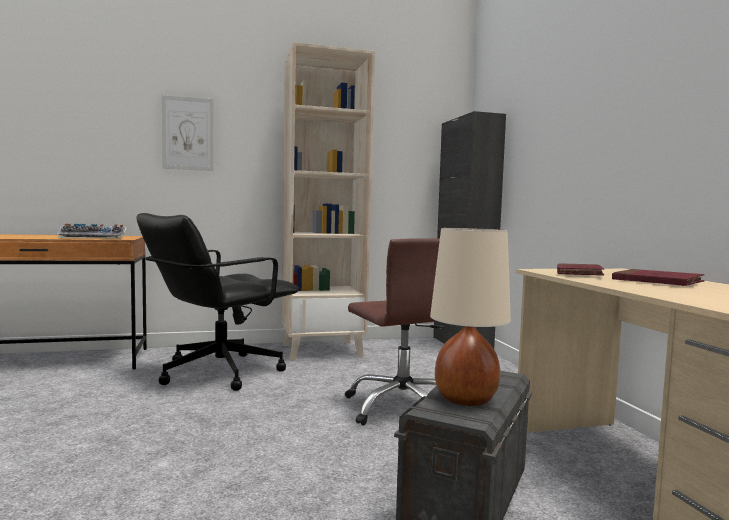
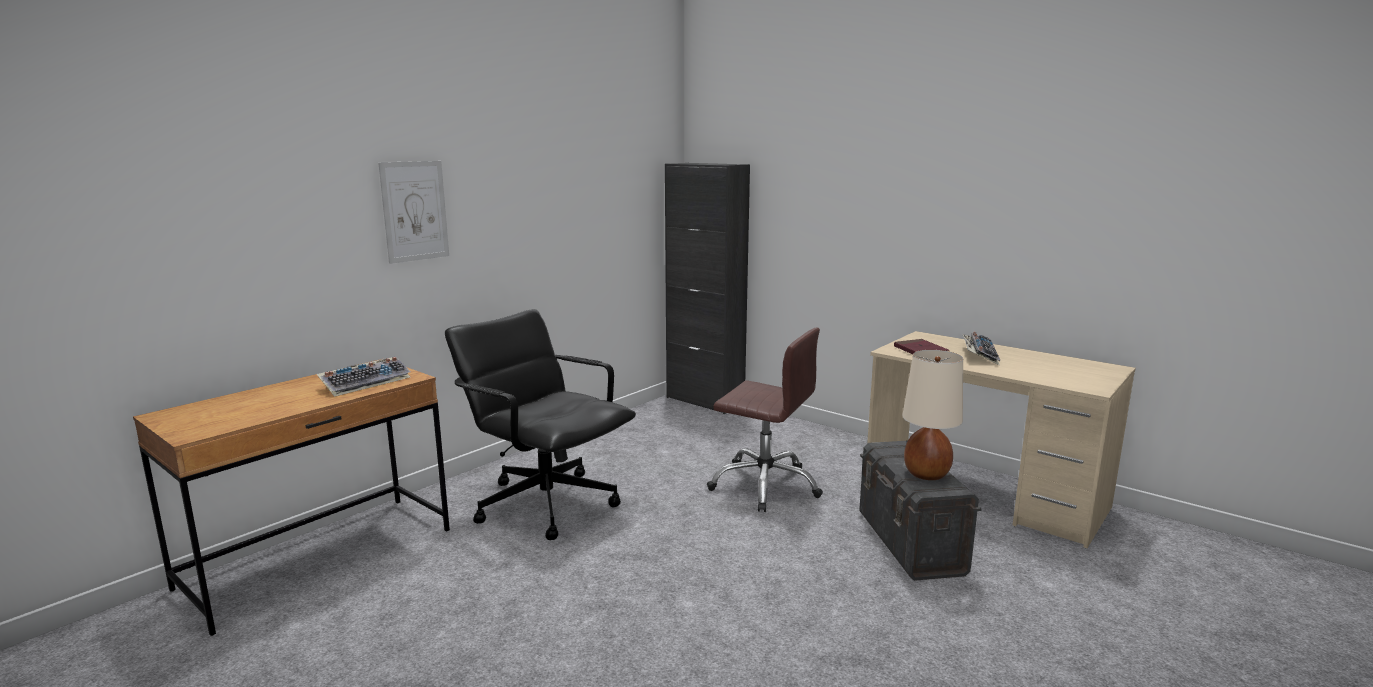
camera: 35 degrees left, 10 degrees up
black office chair [137,213,299,391] -> black office chair turned 120 degrees clockwise [445,309,636,540]
beige bookcase [282,42,375,361] -> none
red book [612,269,705,286] -> keyboard [962,332,1000,365]

